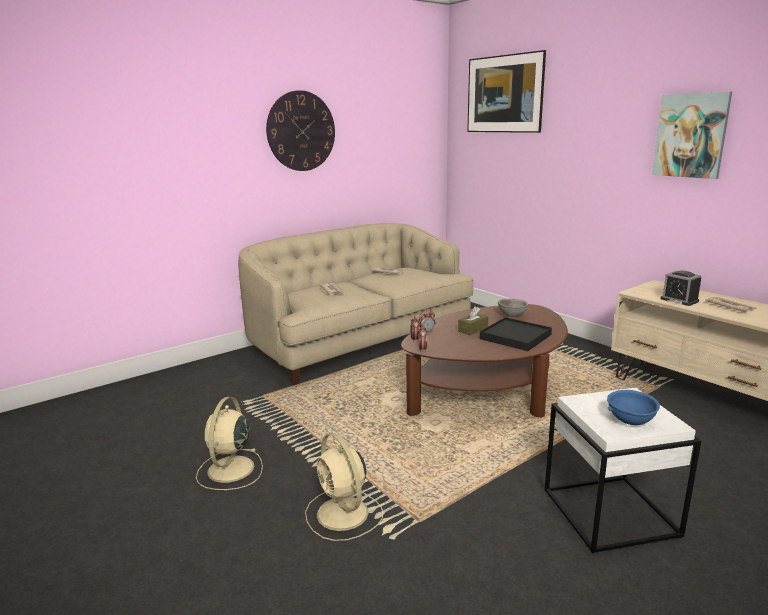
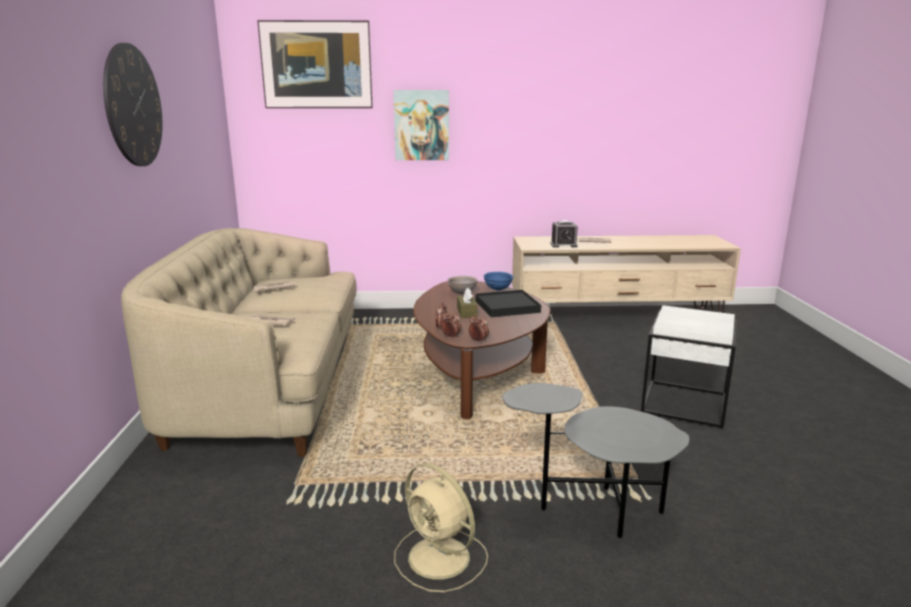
camera: 55 degrees left, 0 degrees up
beige fan [305,433,384,541] -> grey side table [502,383,689,538]
blue bowl [607,390,660,425] -> blue bowl moved to [484,272,513,290]
picture [652,92,732,179] -> picture moved to [393,90,449,160]

